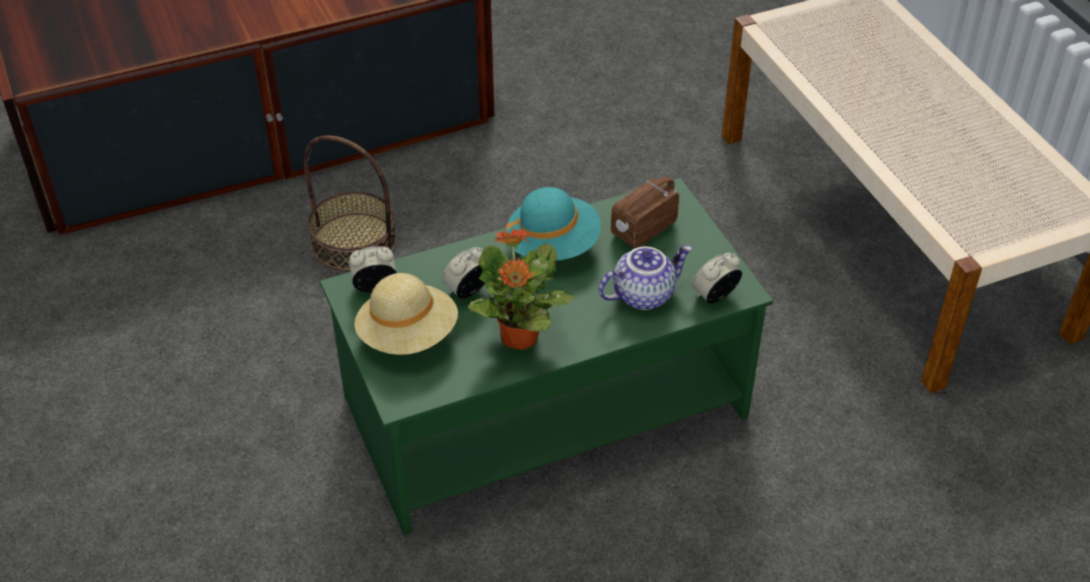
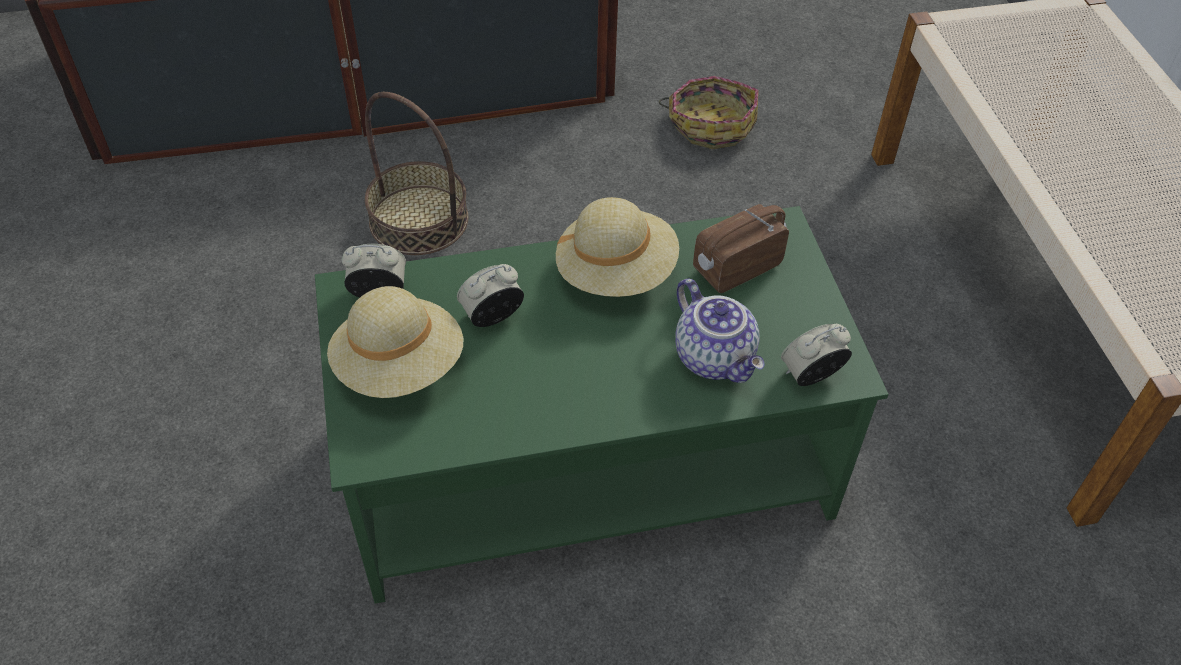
camera: 10 degrees right, 5 degrees up
potted plant [467,228,574,350] -> none
turquoise hat [506,187,601,261] -> beige hat [556,197,679,297]
teapot [598,245,692,310] -> teapot turned 75 degrees clockwise [675,279,764,383]
none -> basket [659,76,759,149]

